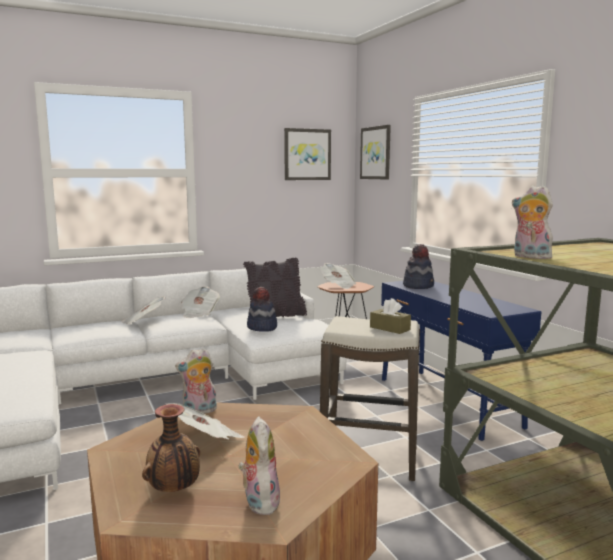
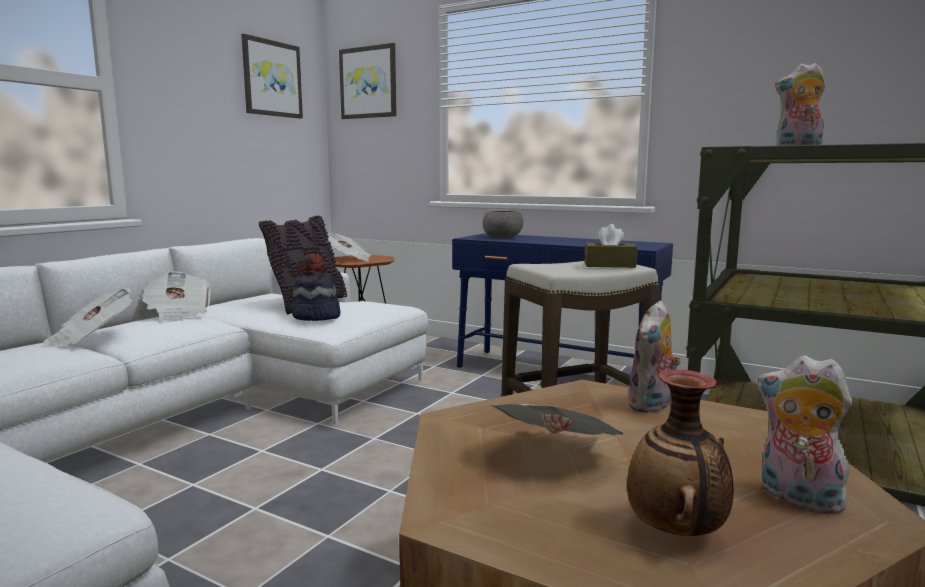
camera: 35 degrees left, 0 degrees up
plush toy [175,348,218,414] -> plush toy moved to [627,301,683,414]
hat [403,244,434,289] -> grey bowl [482,210,523,238]

